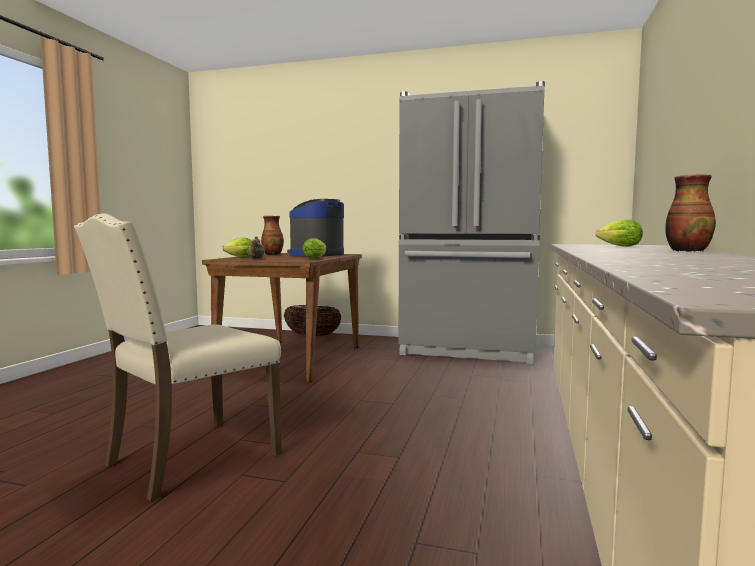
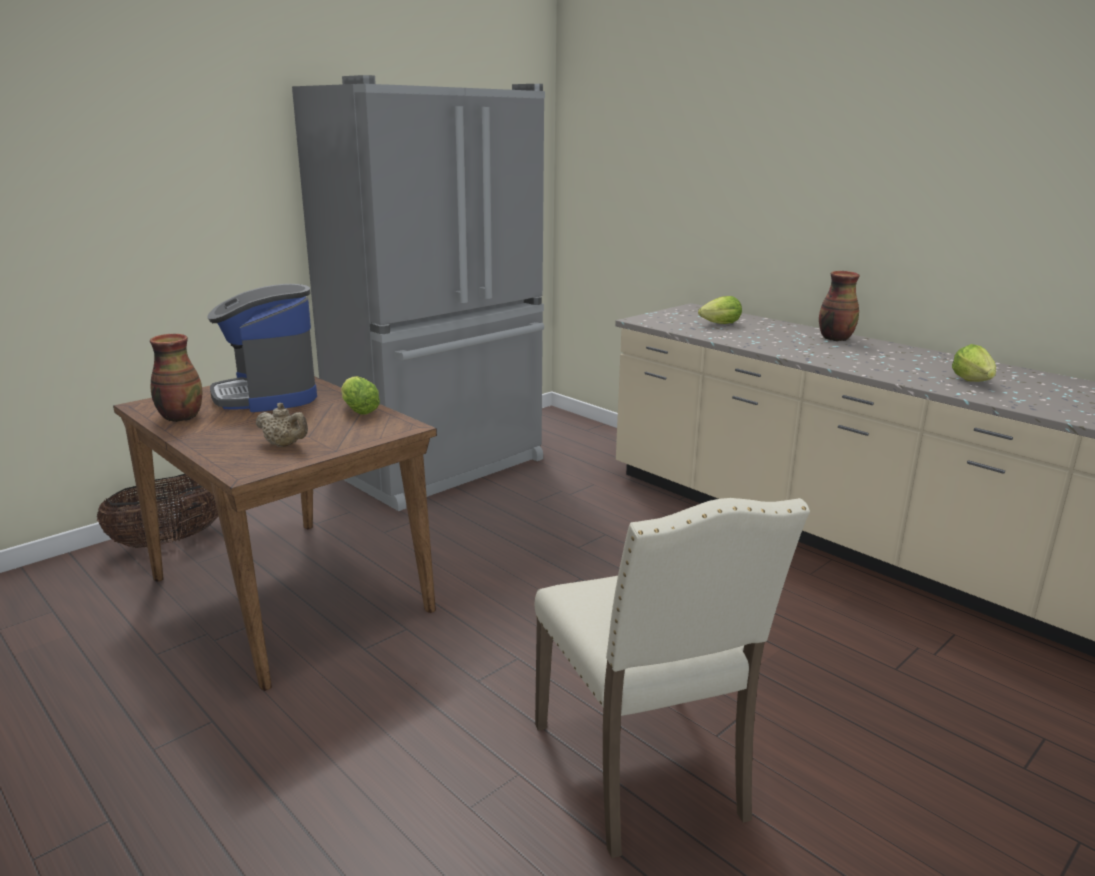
camera: 60 degrees left, 15 degrees up
lettuce [222,238,252,257] -> lettuce moved to [952,344,996,382]

